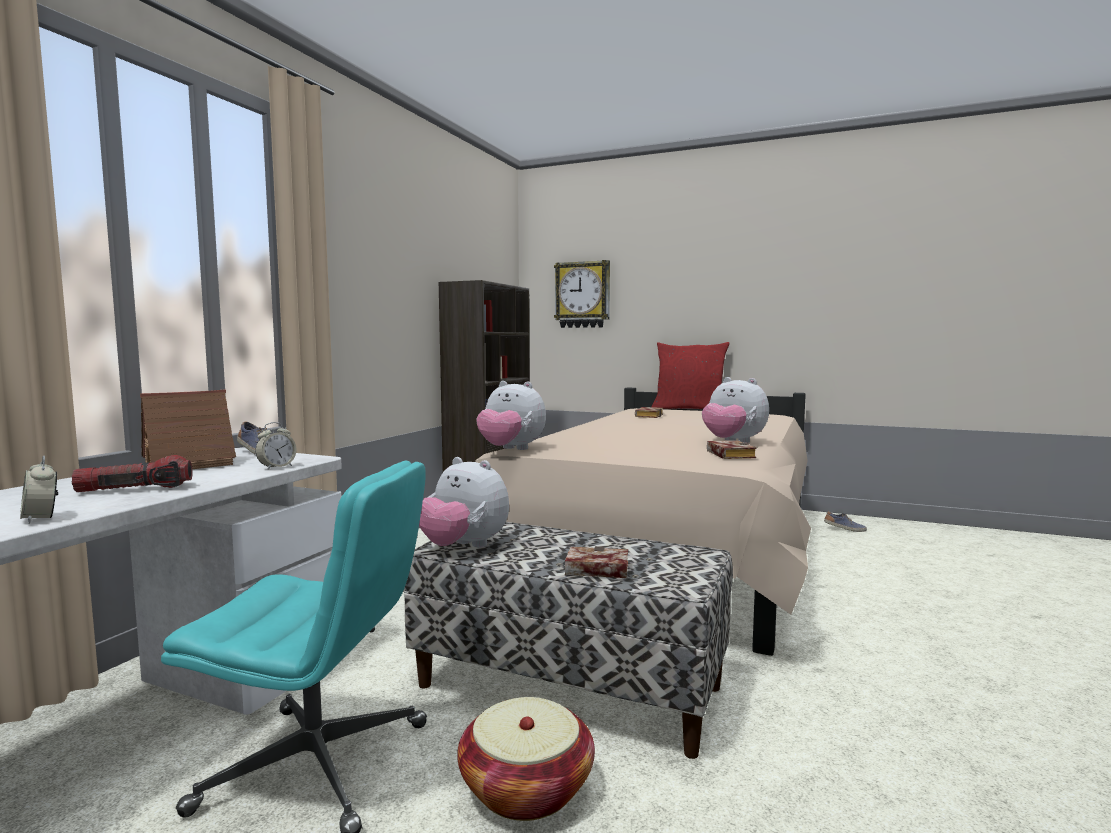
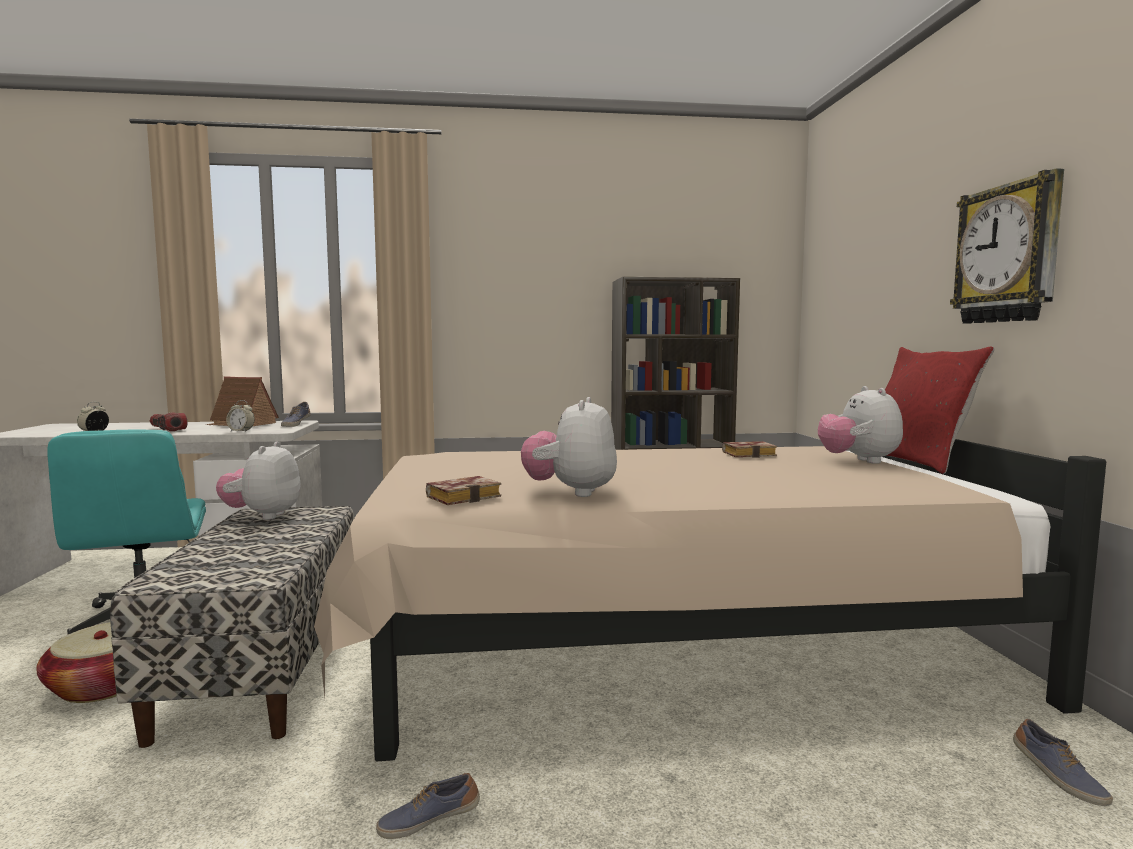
camera: 60 degrees right, 0 degrees up
plush toy [476,381,546,450] -> plush toy moved to [818,386,903,464]
wall clock [554,260,610,328] -> wall clock moved to [950,169,1064,324]
book [565,546,628,578] -> none
none -> shoe [376,773,480,839]

